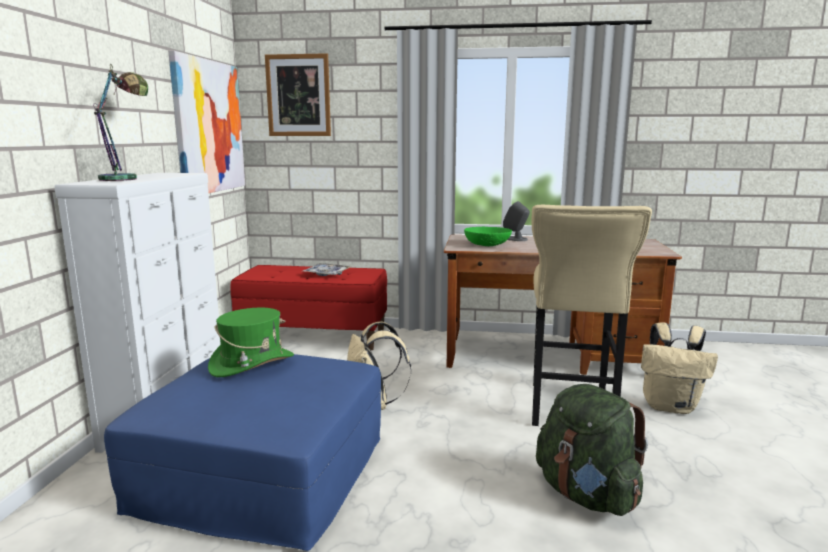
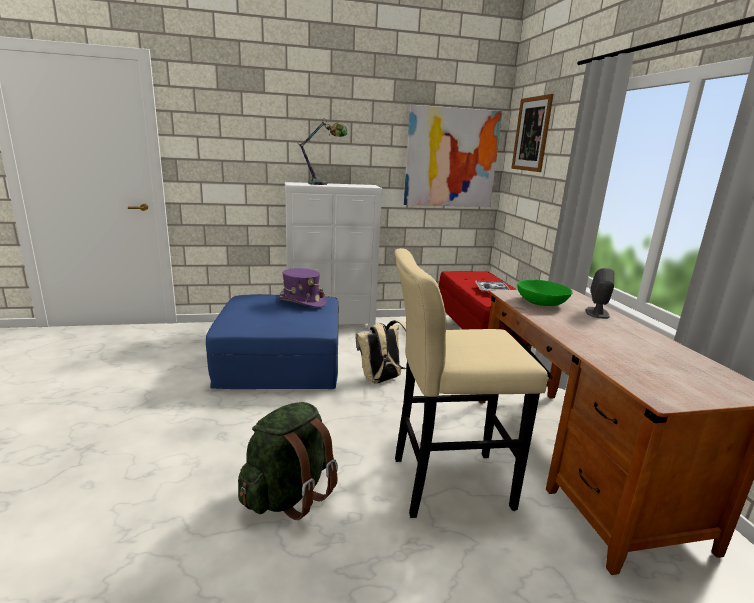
camera: 70 degrees right, 5 degrees up
green hat [208,308,294,377] -> purple hat [276,268,327,308]
beige backpack [641,322,718,414] -> none

